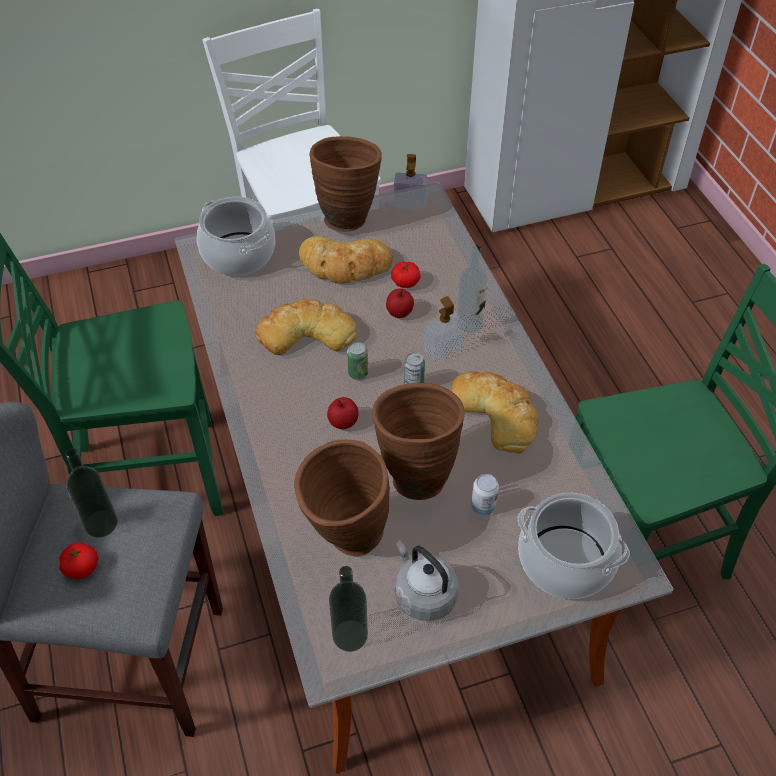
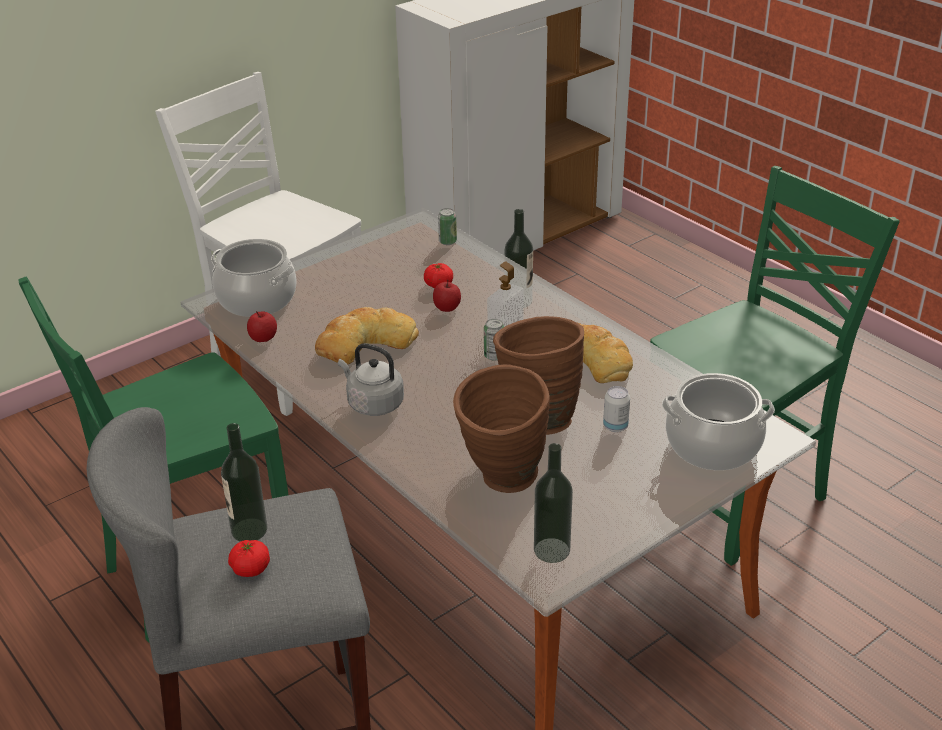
camera: 20 degrees left, 15 degrees down
bread [299,236,393,284] -> none
brown vase [309,136,382,232] -> none
apple [327,397,359,429] -> apple moved to [247,311,277,342]
can [347,342,368,380] -> can moved to [438,208,457,245]
soap dispenser [394,154,427,211] -> none
grey kettle [395,540,459,621] -> grey kettle moved to [338,343,404,416]

